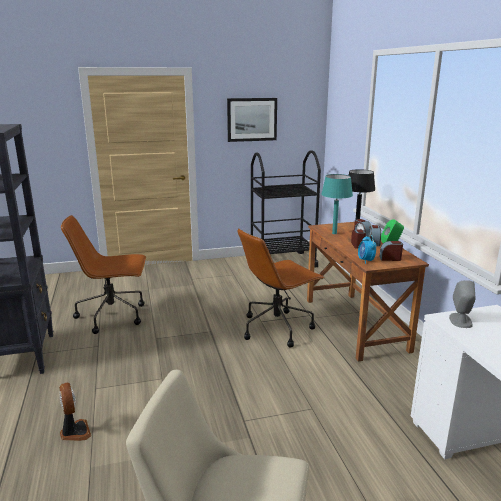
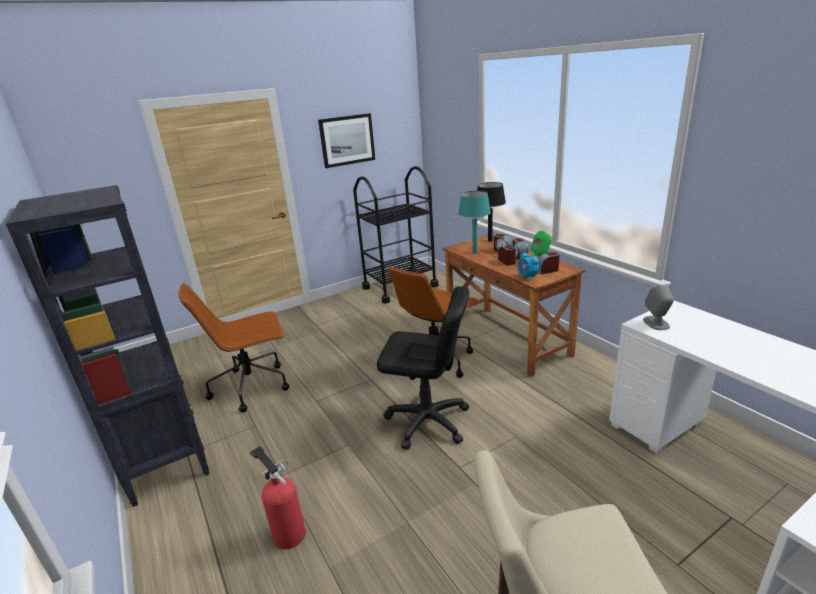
camera: 15 degrees left, 5 degrees up
fan [59,383,91,441] -> fire extinguisher [250,446,306,549]
none -> black office chair [377,286,469,450]

